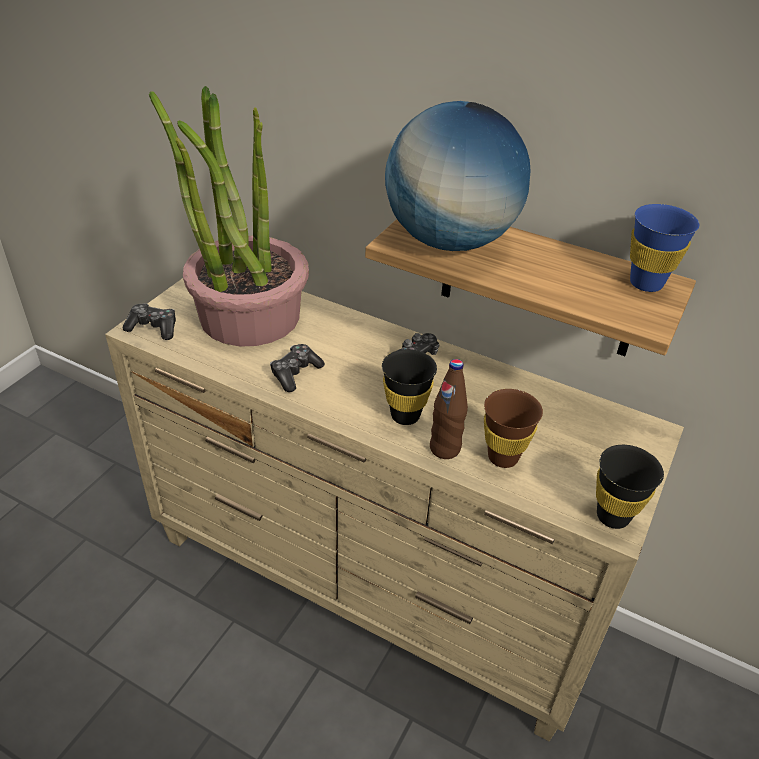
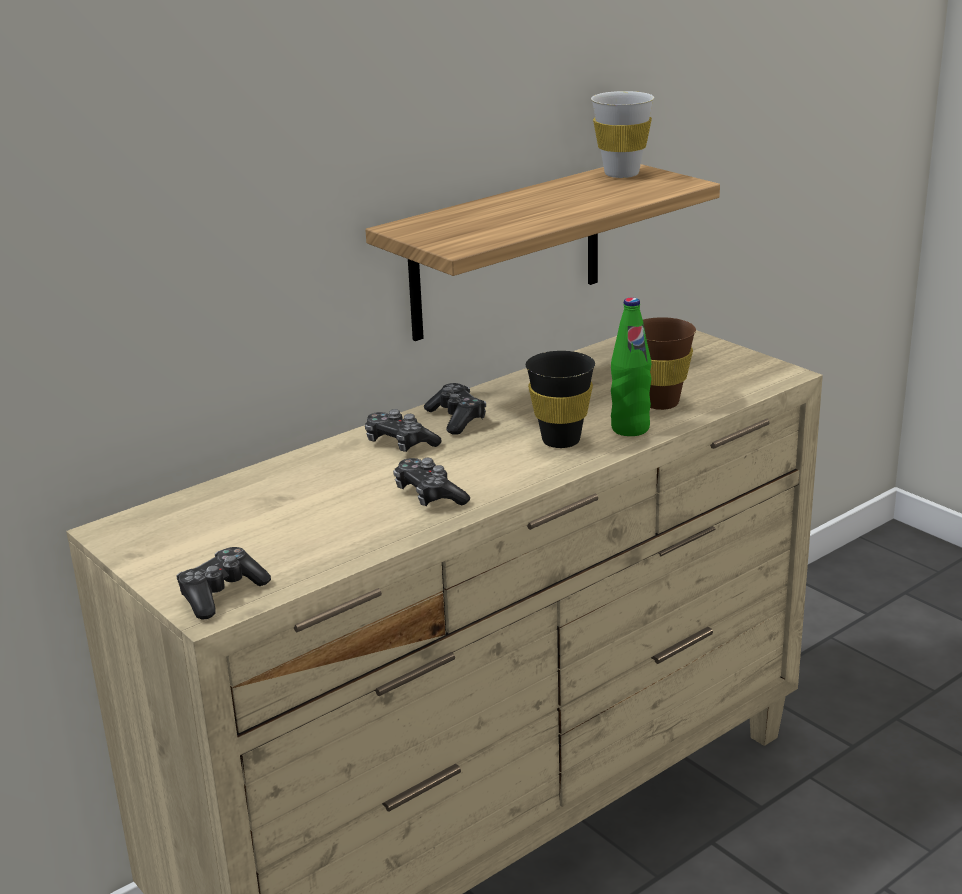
camera: 65 degrees left, 15 degrees down
potted plant [149,86,309,347] -> none
globe [385,101,531,251] -> none
brown bottle [430,359,468,459] -> green bottle [611,297,652,436]
black cup [596,445,664,529] -> none
blue cup [630,204,699,292] -> white cup [591,91,654,178]
none -> game controller [365,409,442,452]

